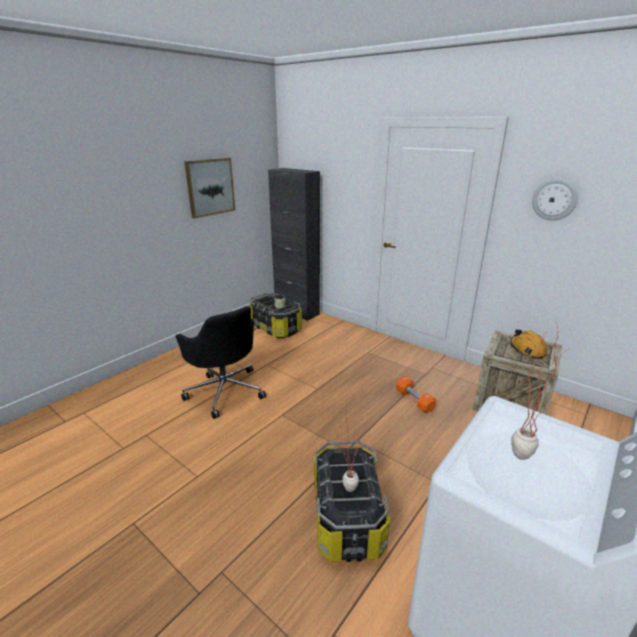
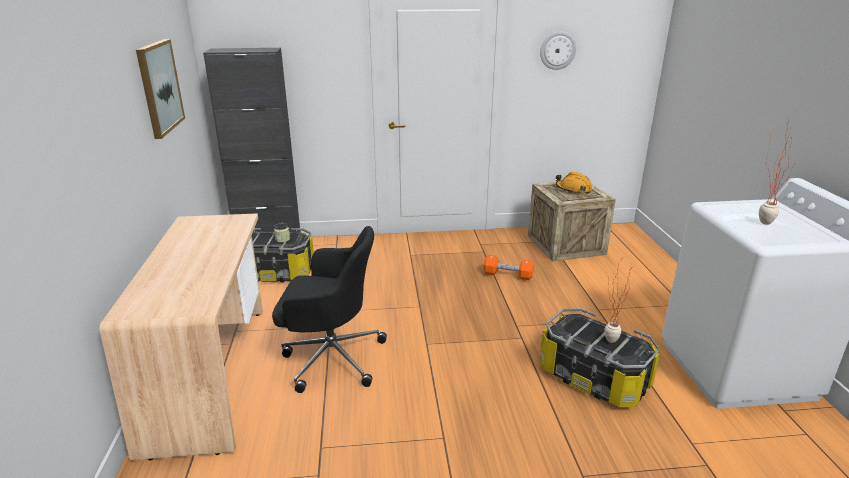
camera: 45 degrees left, 0 degrees up
none -> beige desk [99,213,263,461]

